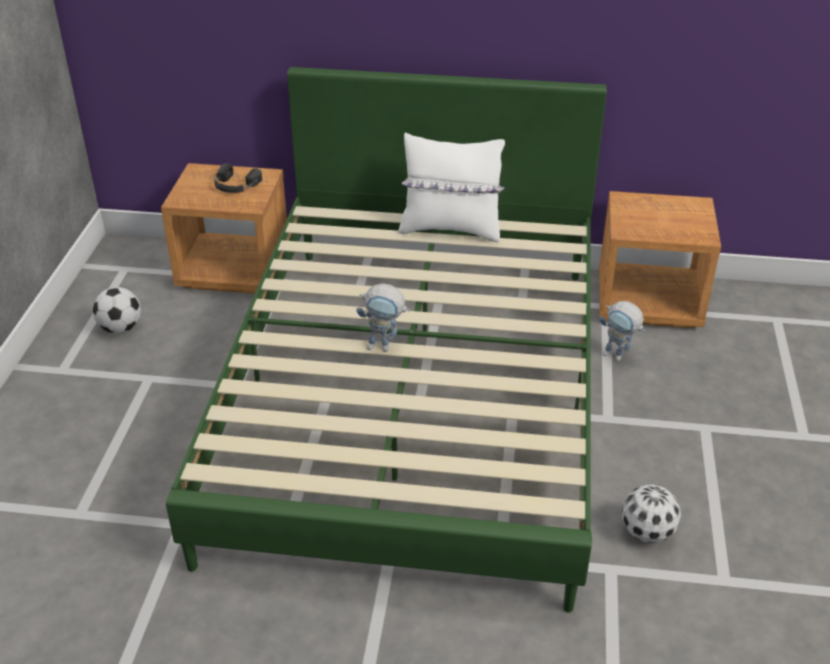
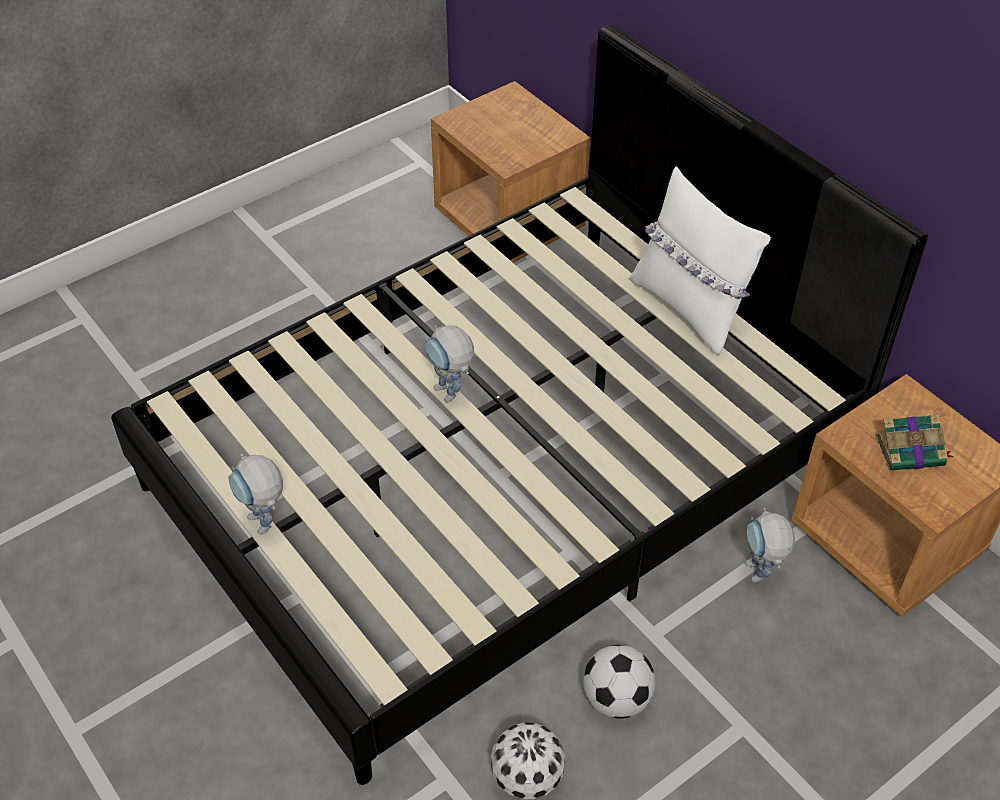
camera: 45 degrees right, 10 degrees up
football [93,287,141,333] -> football moved to [583,645,655,719]
green bed [166,67,607,613] -> black bed [111,25,928,785]
black headphones [214,163,262,193] -> none
none -> toy robot [228,454,283,535]
none -> book [875,414,953,470]

